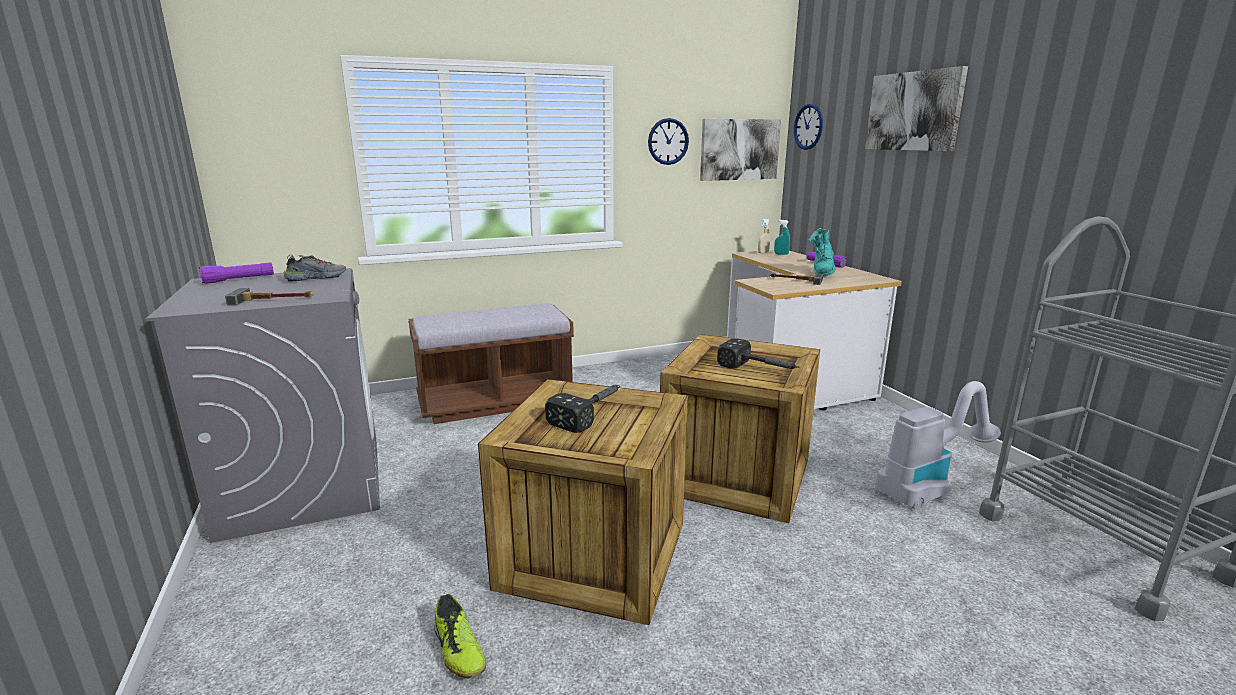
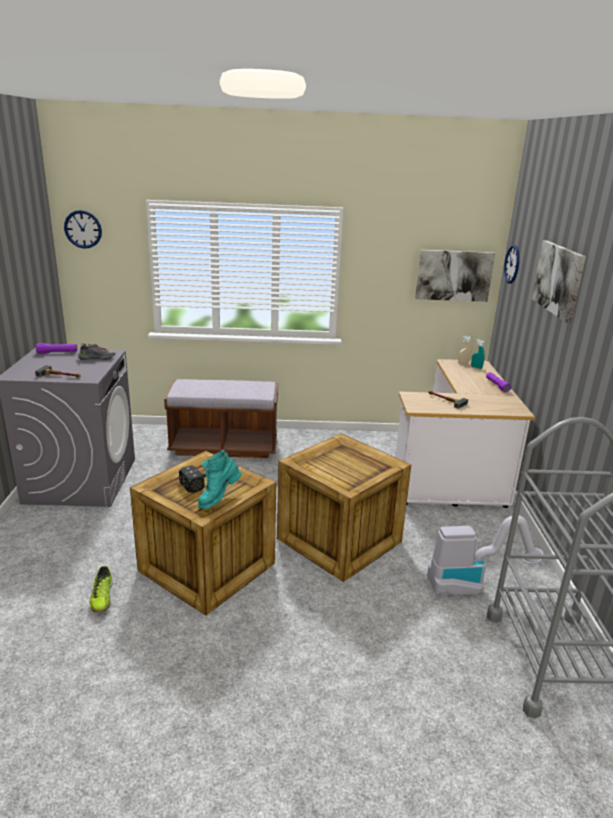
camera: 20 degrees right, 5 degrees up
wall clock [648,118,689,165] -> wall clock moved to [64,210,102,249]
hammer [717,338,800,369] -> none
turquoise boot [808,228,836,276] -> turquoise boot moved to [198,450,242,509]

